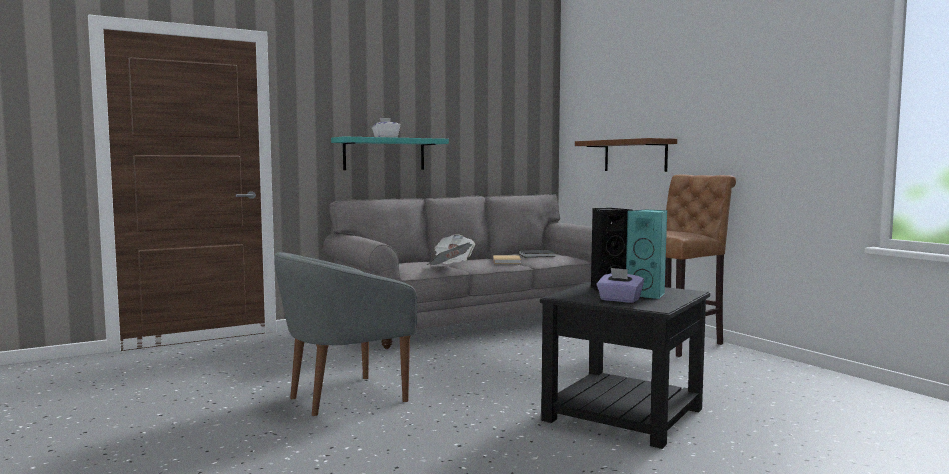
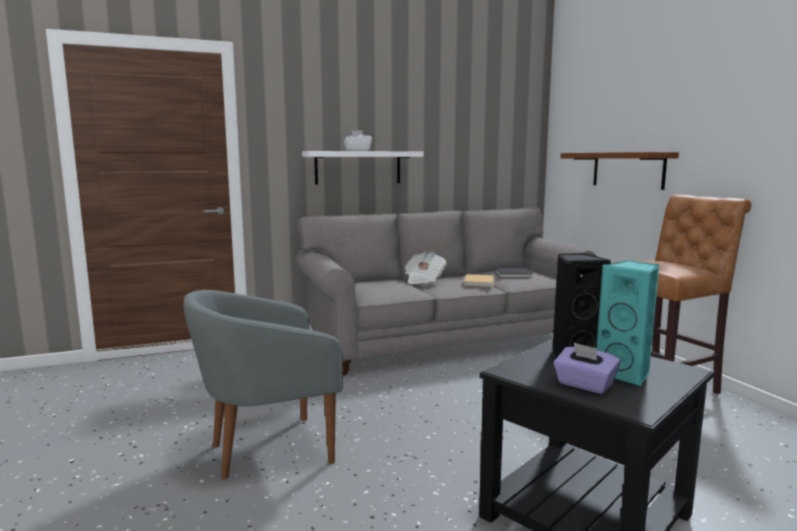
camera: 10 degrees right, 5 degrees up
turquoise shelf [331,136,449,170] -> white shelf [302,151,424,185]
newspaper [427,243,472,265] -> none

